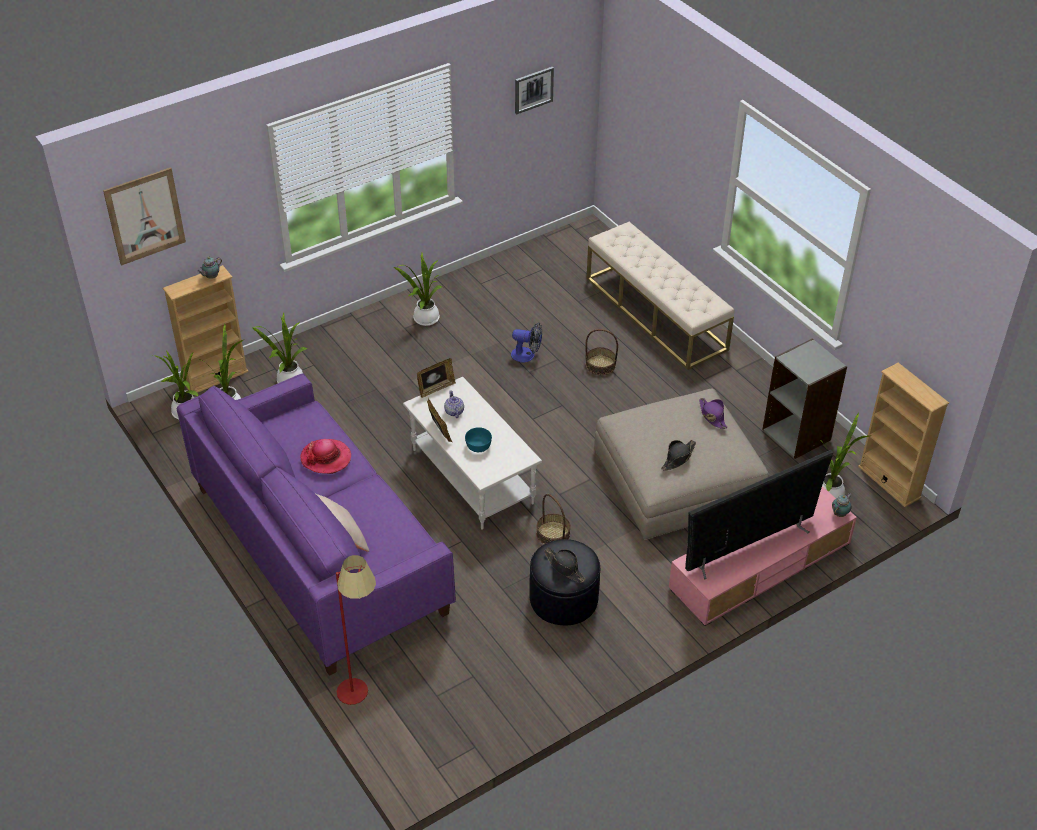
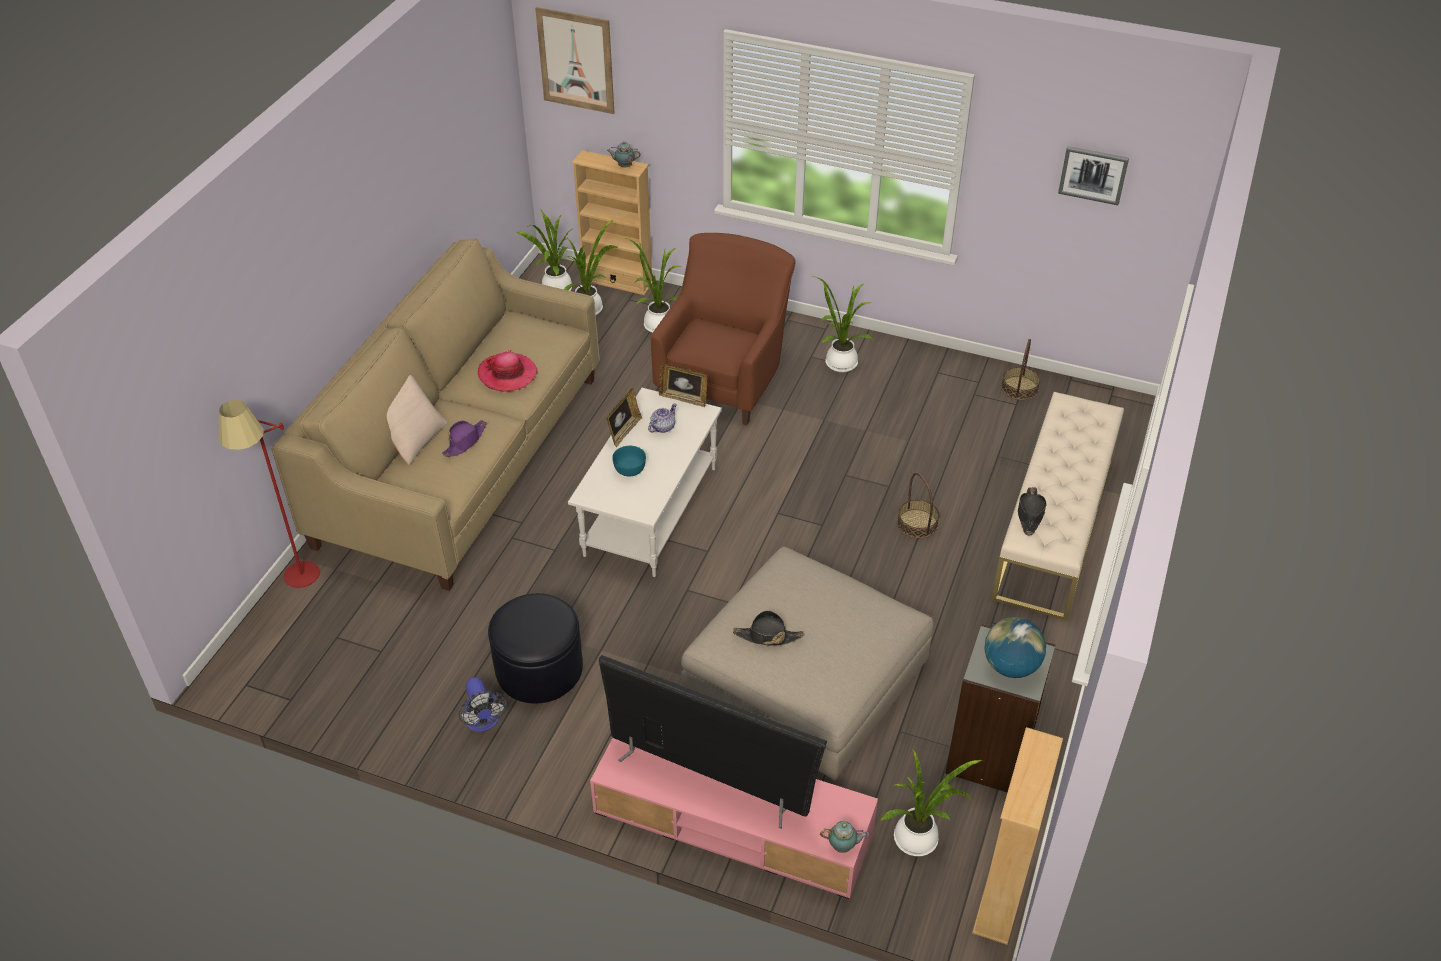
camera: 55 degrees right, 0 degrees up
purple sofa [177,373,456,676] -> beige sofa [271,238,600,591]
fan [511,322,542,362] -> fan moved to [459,677,507,732]
basket [536,494,571,544] -> basket moved to [1001,339,1040,400]
black hat [544,547,586,583] -> black hat moved to [1018,487,1047,535]
purple hat [699,398,728,429] -> purple hat moved to [442,420,487,457]
none -> brown armchair [651,233,796,425]
none -> globe [984,617,1046,678]

